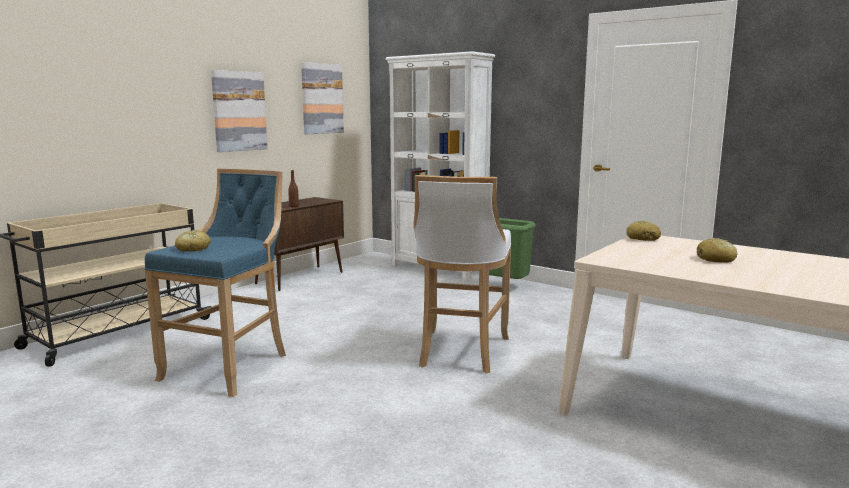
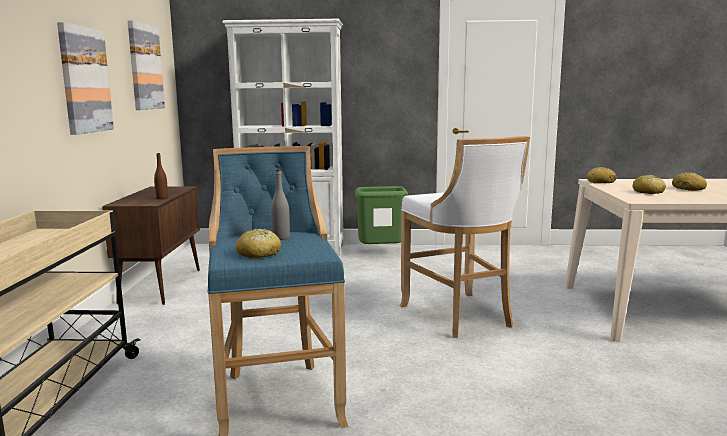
camera: 35 degrees left, 0 degrees up
none -> grey bottle [271,170,290,240]
none -> bread [632,175,666,194]

